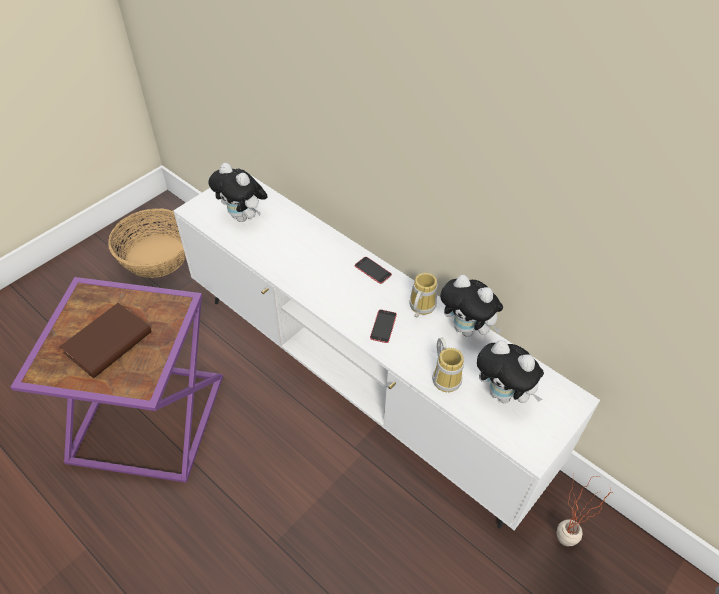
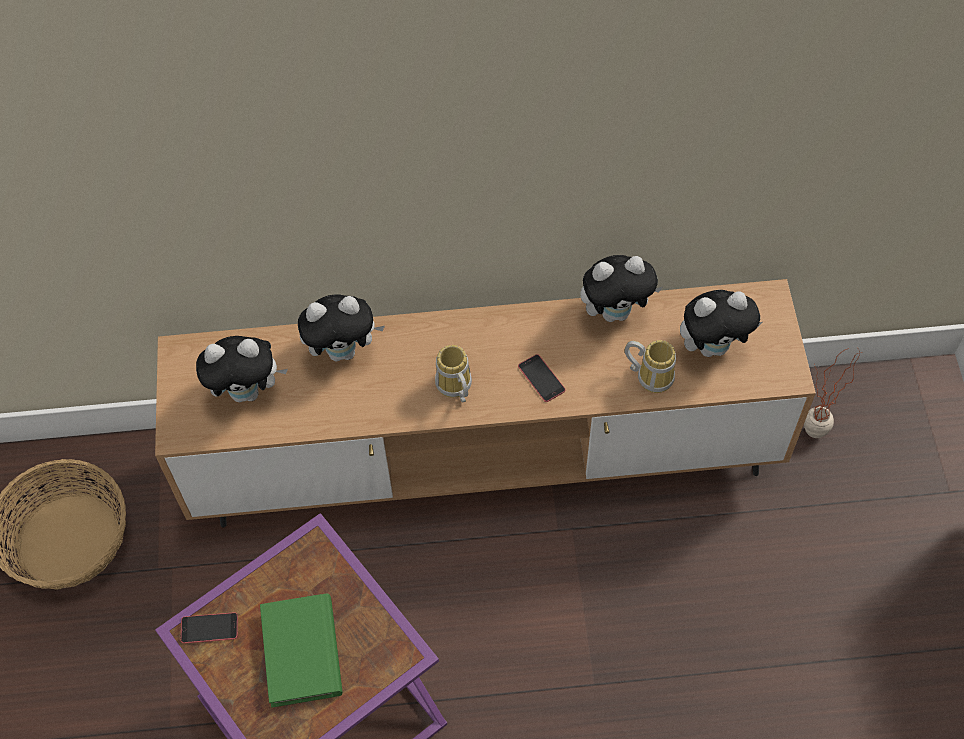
camera: 45 degrees left, 10 degrees up
brown book [60,303,152,378] -> green book [260,593,342,707]
white tv stand [173,176,600,530] -> brown tv stand [155,279,816,528]
phone [355,257,392,284] -> phone moved to [181,612,238,643]
mug [409,273,438,318] -> mug moved to [435,345,472,403]
none -> plush toy [298,294,385,362]

